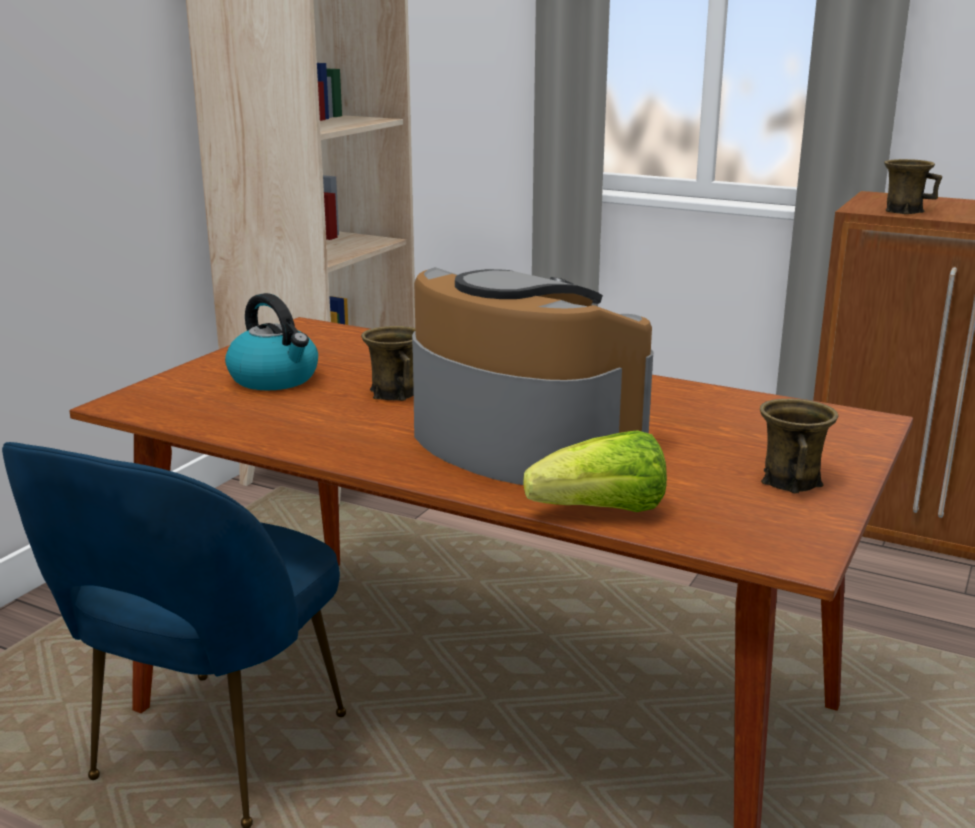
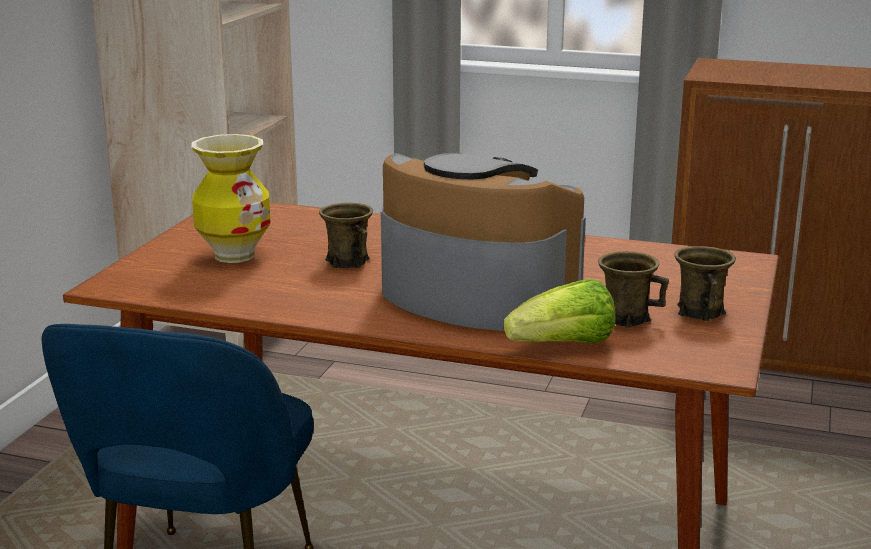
camera: 10 degrees left, 0 degrees up
kettle [225,293,318,390] -> vase [191,134,271,263]
brown mug [884,159,942,214] -> brown mug moved to [598,251,669,328]

